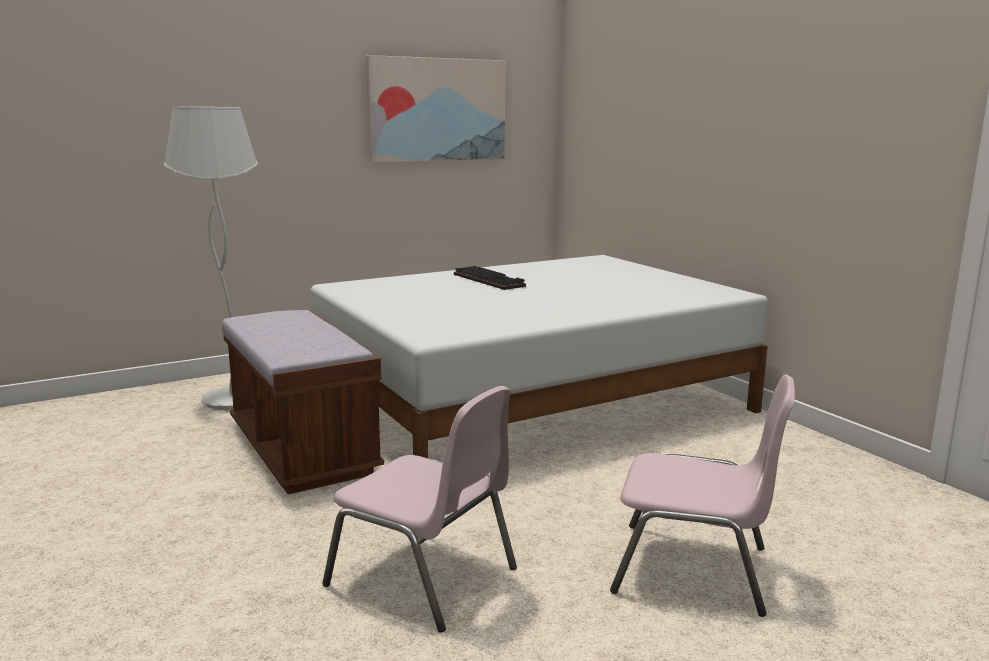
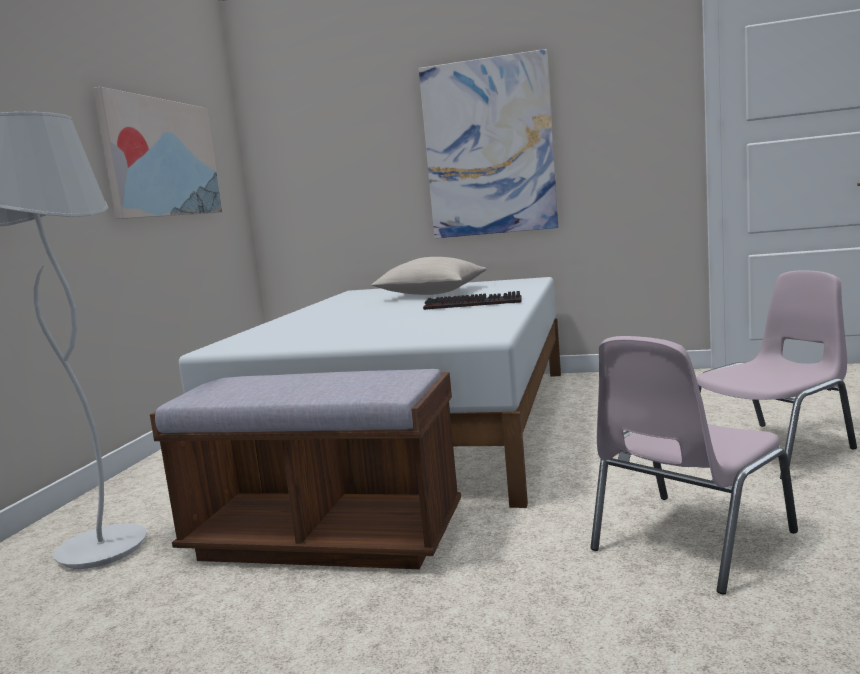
camera: 45 degrees left, 5 degrees down
pink chair [322,386,517,633] -> pink chair turned 150 degrees clockwise [591,336,798,594]
keyboard [454,266,526,290] -> keyboard moved to [423,291,522,310]
none -> beige pillow [371,257,487,295]
none -> picture [419,49,558,238]

